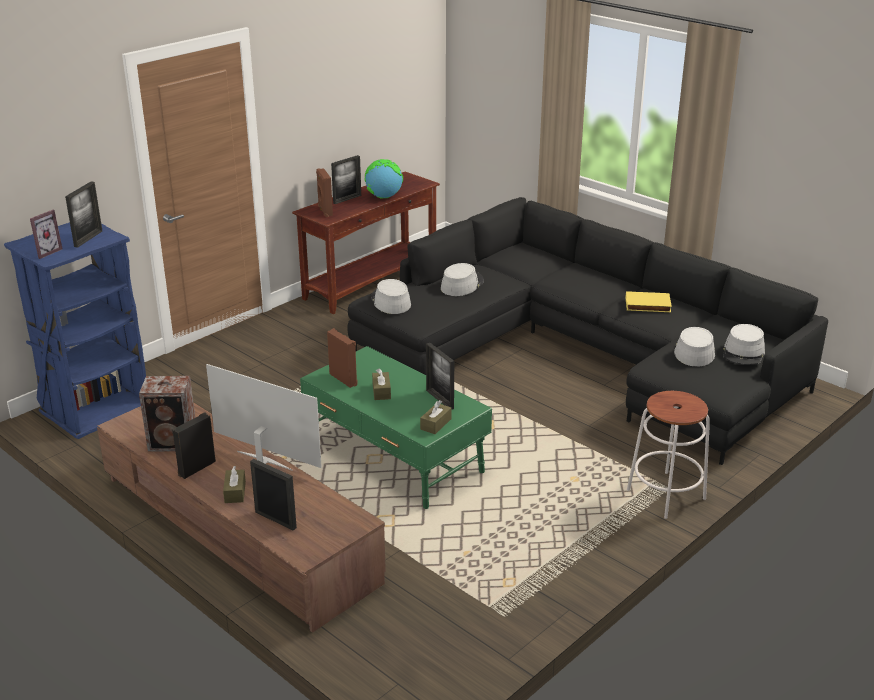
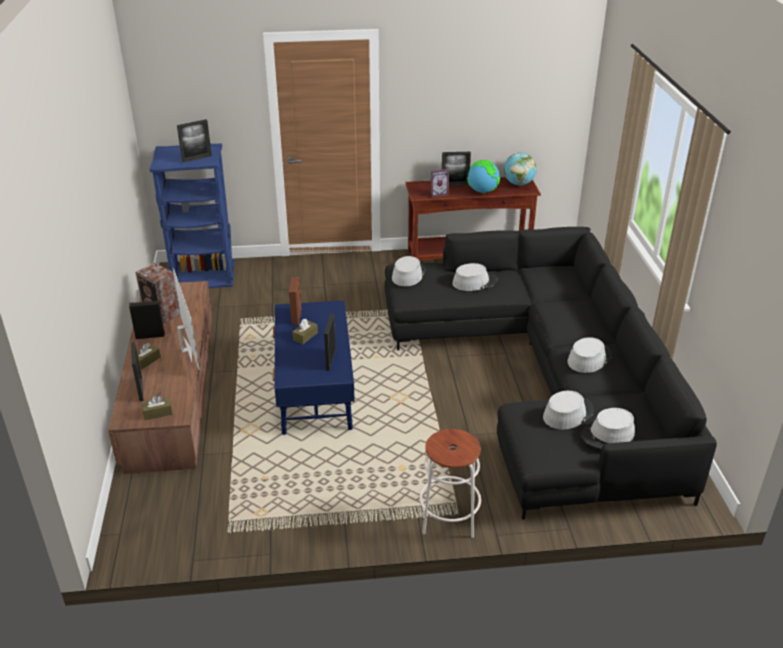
camera: 40 degrees right, 5 degrees up
picture frame [30,210,63,259] -> picture frame moved to [431,169,449,197]
green coffee table [300,346,492,509] -> blue coffee table [273,300,355,435]
brown speaker [316,168,333,217] -> none
brown tissue box [420,400,451,434] -> brown tissue box moved to [142,396,172,420]
yellow book [625,291,672,312] -> grey hat [568,337,612,373]
none -> globe [504,152,537,186]

